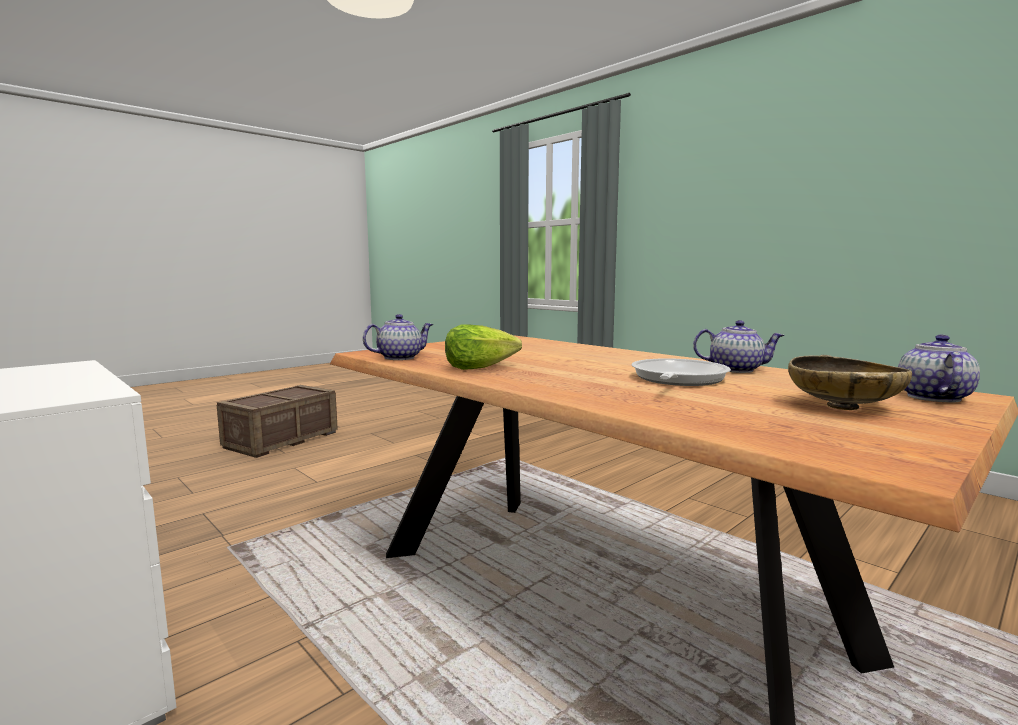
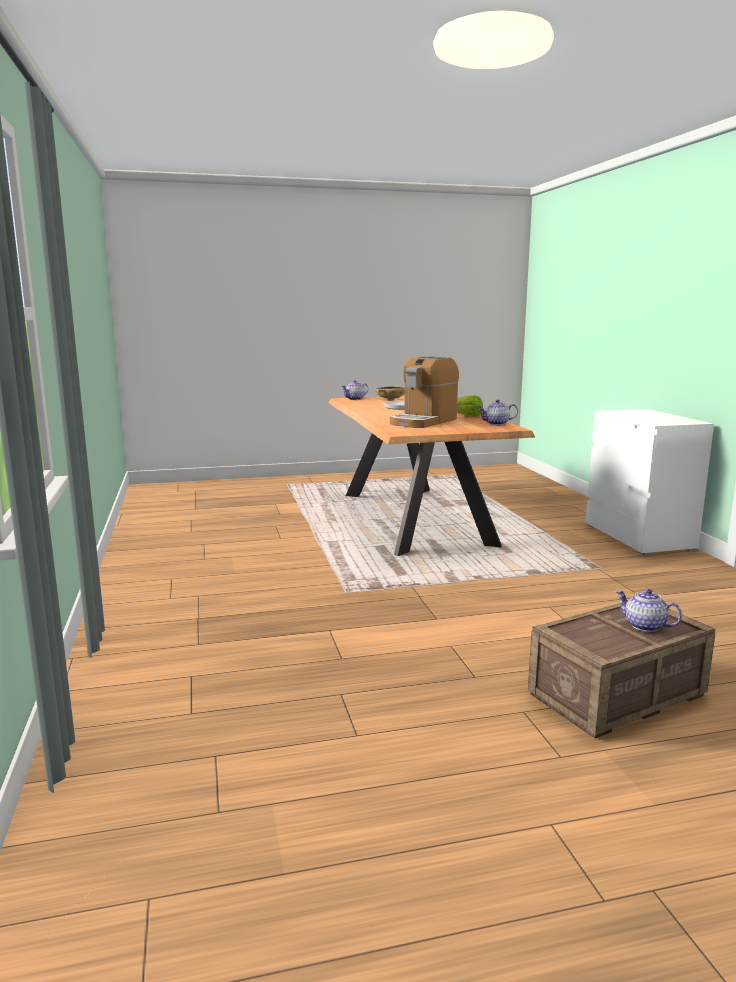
camera: 150 degrees left, 5 degrees up
teapot [693,320,784,373] -> teapot moved to [615,589,682,632]
none -> coffee machine [390,356,459,428]

